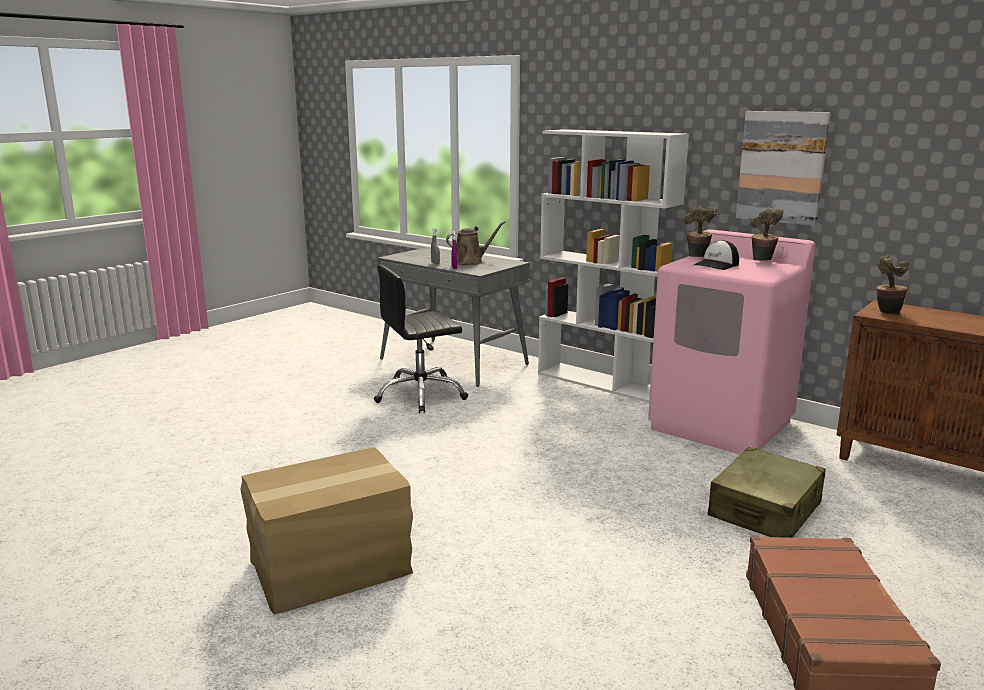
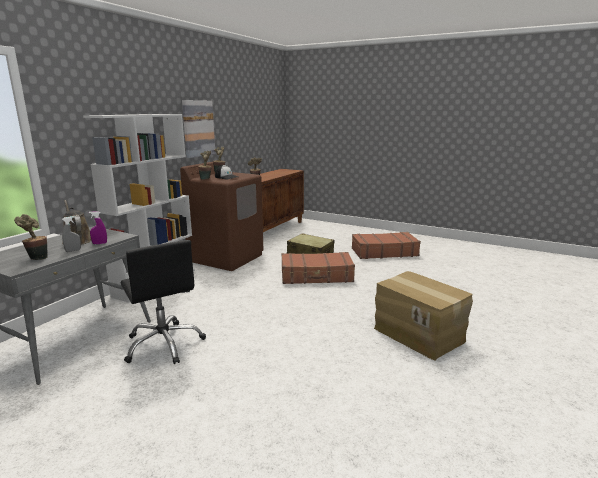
camera: 100 degrees left, 0 degrees up
pink washing machine [648,229,815,455] -> brown washing machine [180,162,263,271]
none -> potted plant [14,214,48,260]
none -> brown suitcase [282,252,355,284]

